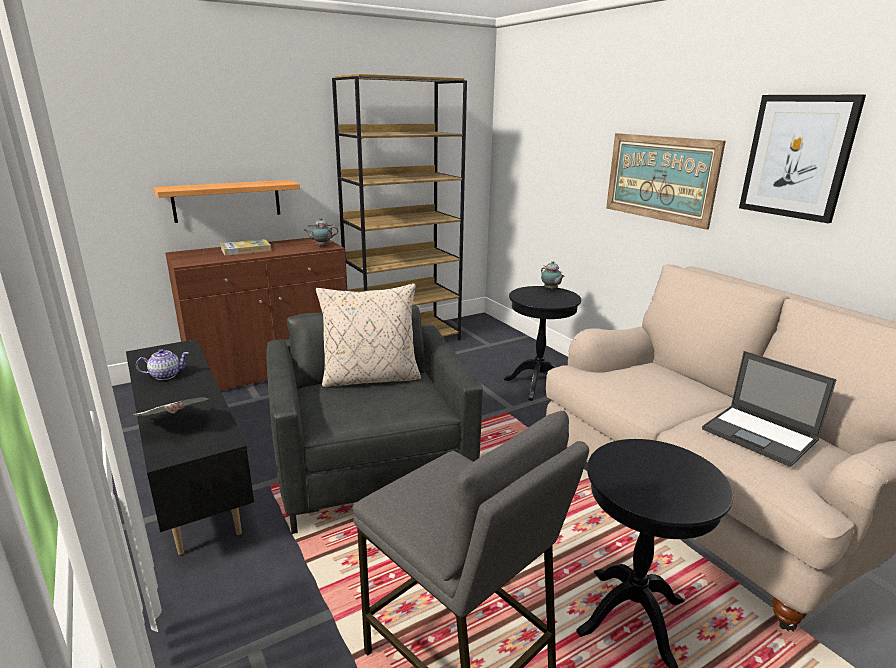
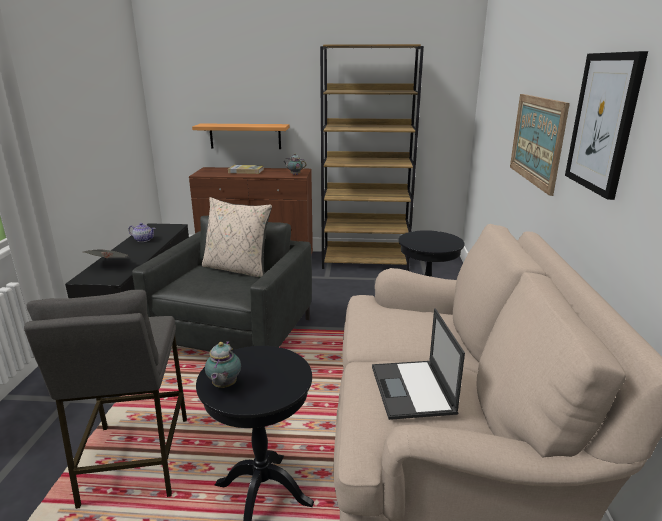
camera: 35 degrees right, 0 degrees up
teapot [541,261,565,290] -> teapot moved to [205,341,241,388]

